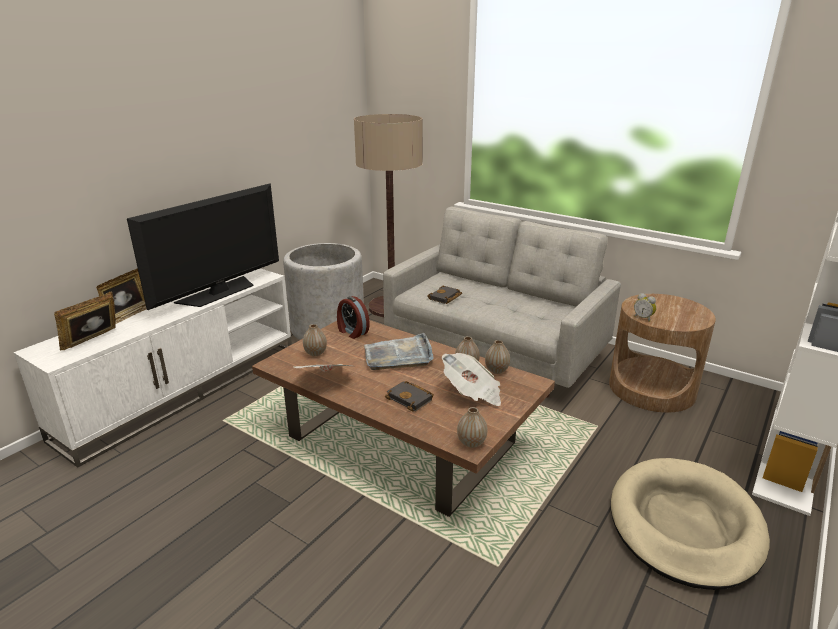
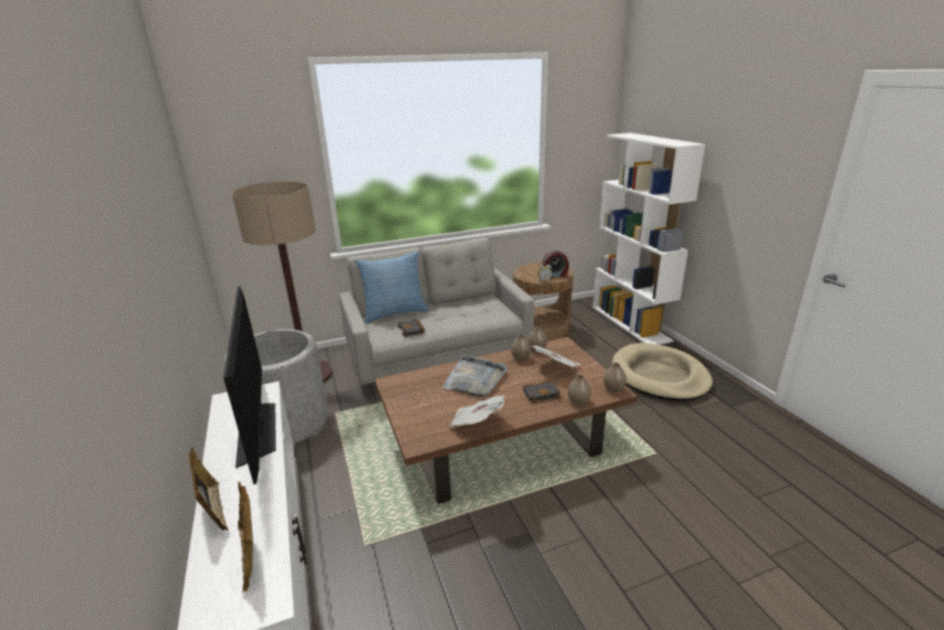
camera: 55 degrees left, 0 degrees up
vase [303,324,327,356] -> vase moved to [568,374,591,405]
alarm clock [337,296,370,339] -> alarm clock moved to [542,250,569,278]
none -> pillow [355,251,429,324]

